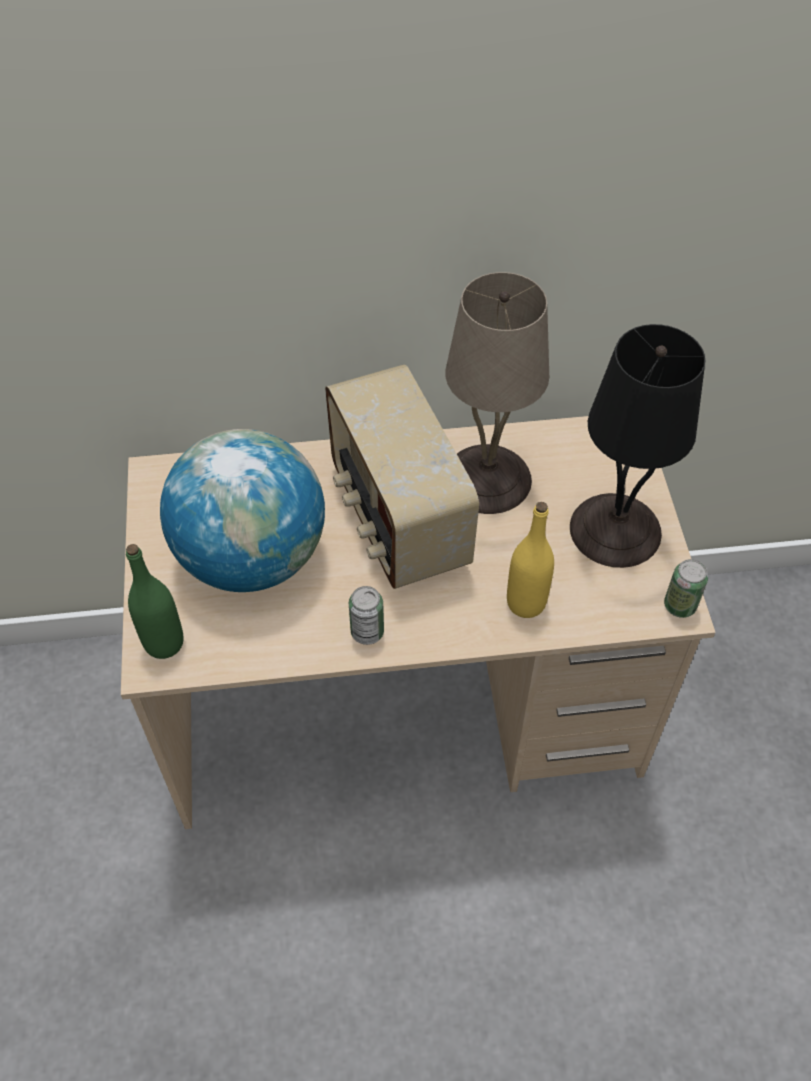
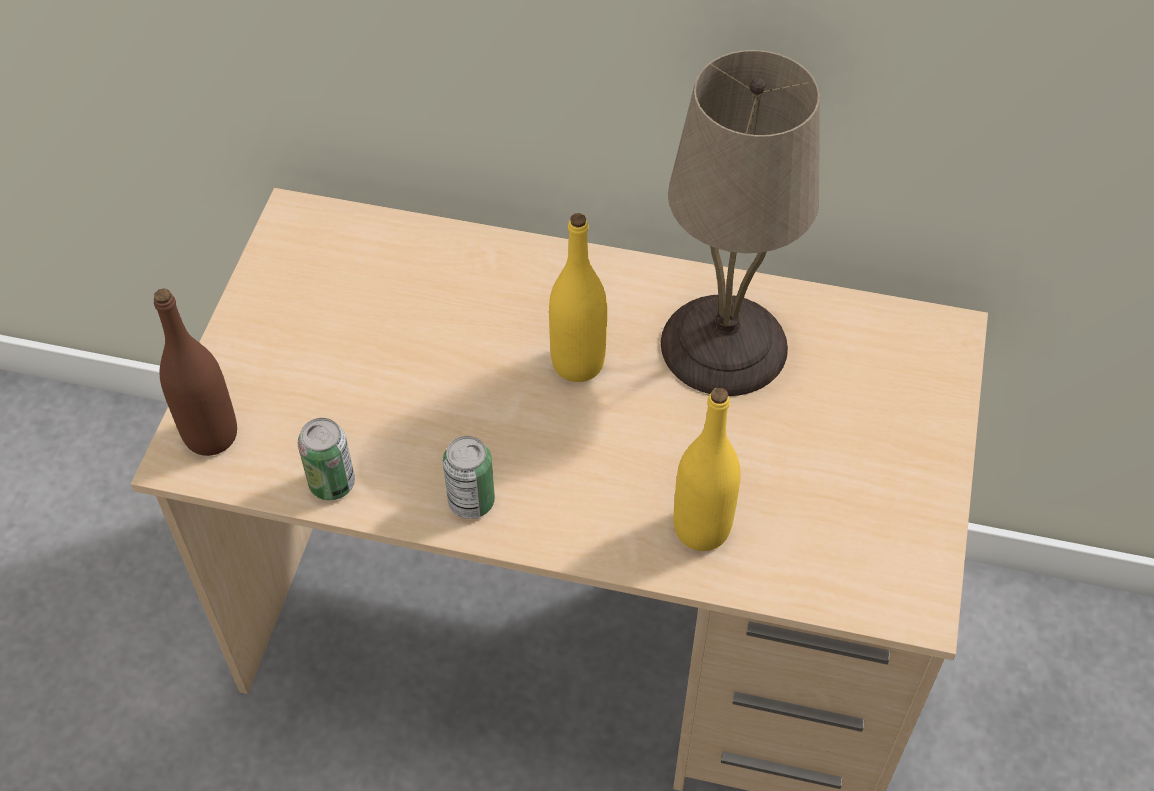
camera: 20 degrees right, 0 degrees up
green bottle [126,544,184,659] -> brown bottle [154,289,237,456]
globe [160,429,325,592] -> none
radio [325,364,479,589] -> yellow bottle [549,213,607,382]
black table lamp [570,324,705,568] -> none
can [664,559,708,618] -> can moved to [298,418,355,500]

